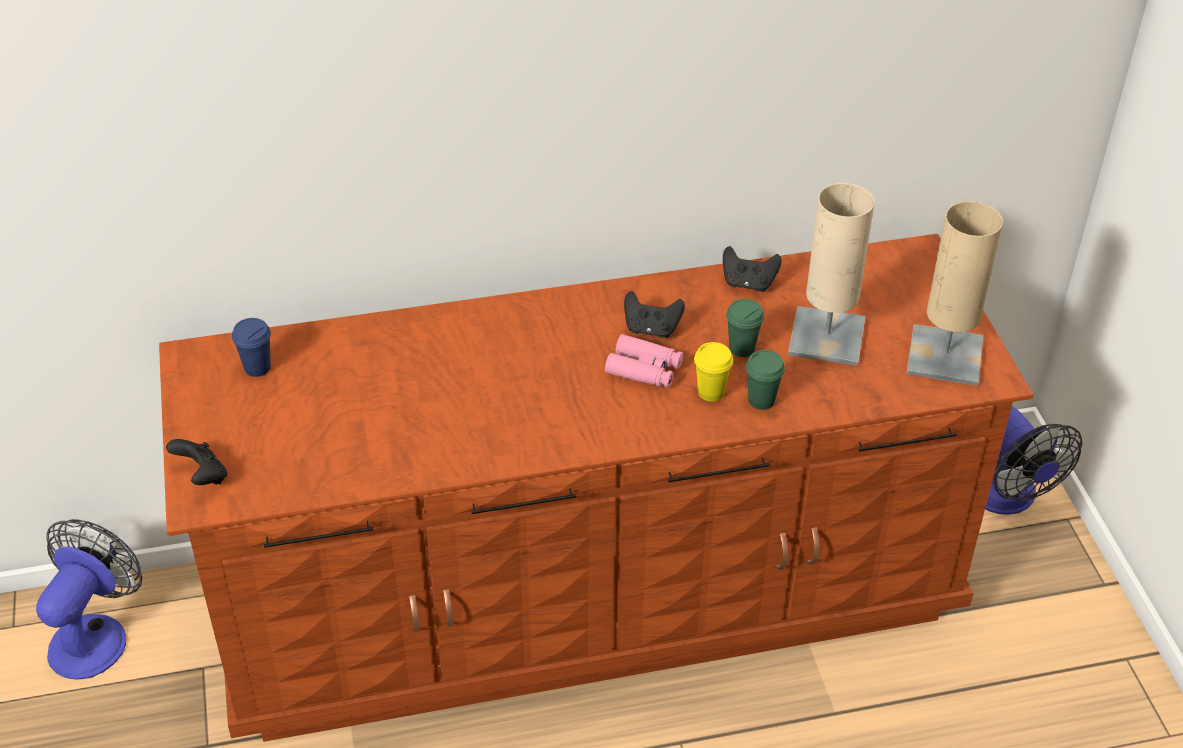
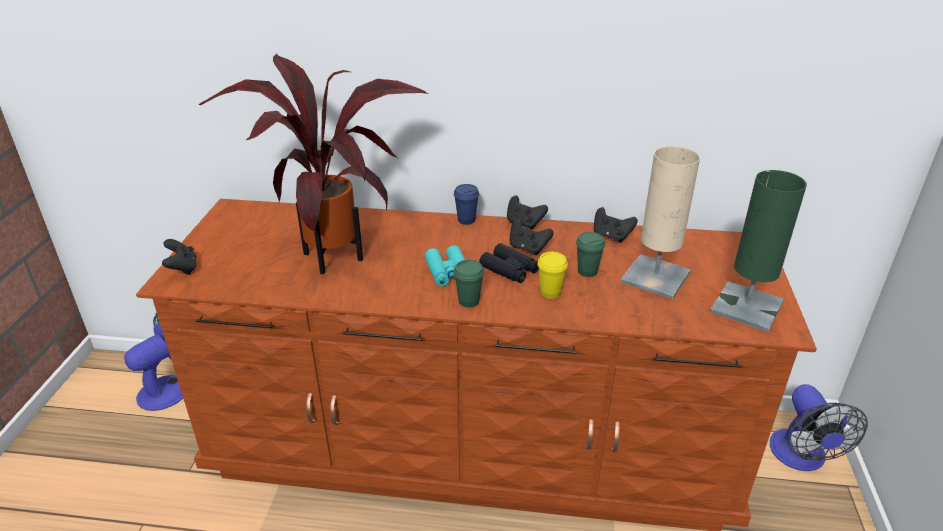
camera: 20 degrees right, 10 degrees down
blue cup [232,318,271,377] -> blue cup moved to [454,184,479,225]
pink binoculars [605,334,683,388] -> black binoculars [479,243,539,283]
green cup [745,350,785,410] -> green cup moved to [453,260,484,308]
beige table lamp [906,201,1003,386] -> green table lamp [710,170,807,332]
none -> potted plant [199,54,428,274]
none -> turquoise binoculars [425,245,465,287]
none -> black game controller [507,195,548,230]

